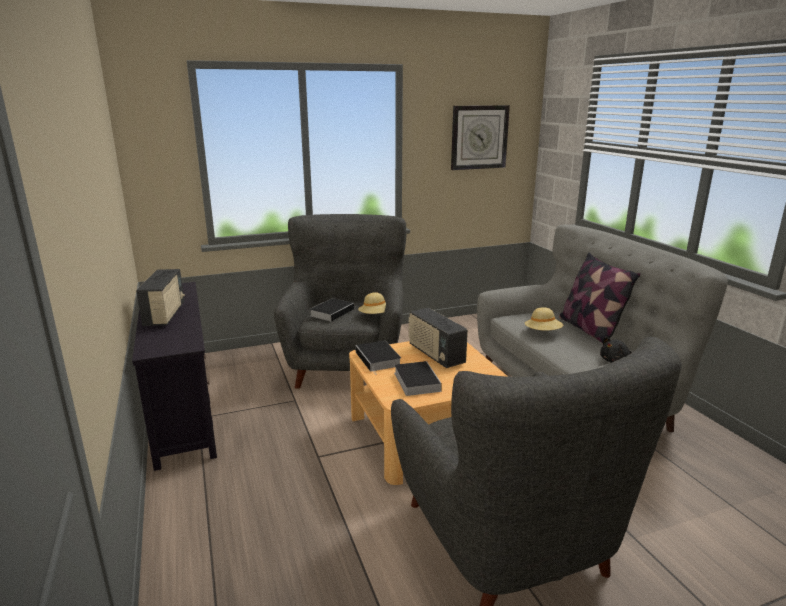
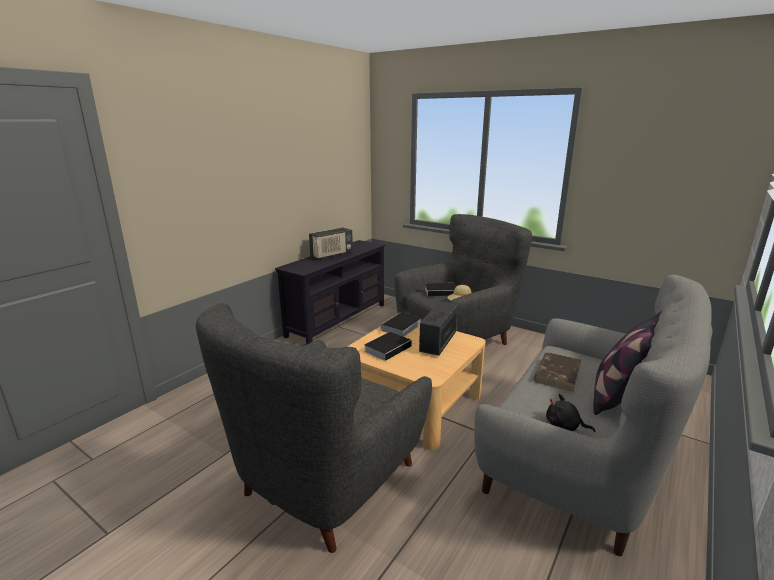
camera: 55 degrees right, 0 degrees up
wall clock [451,105,510,170] -> none
beige hat [525,307,564,330] -> brown book [534,352,581,392]

